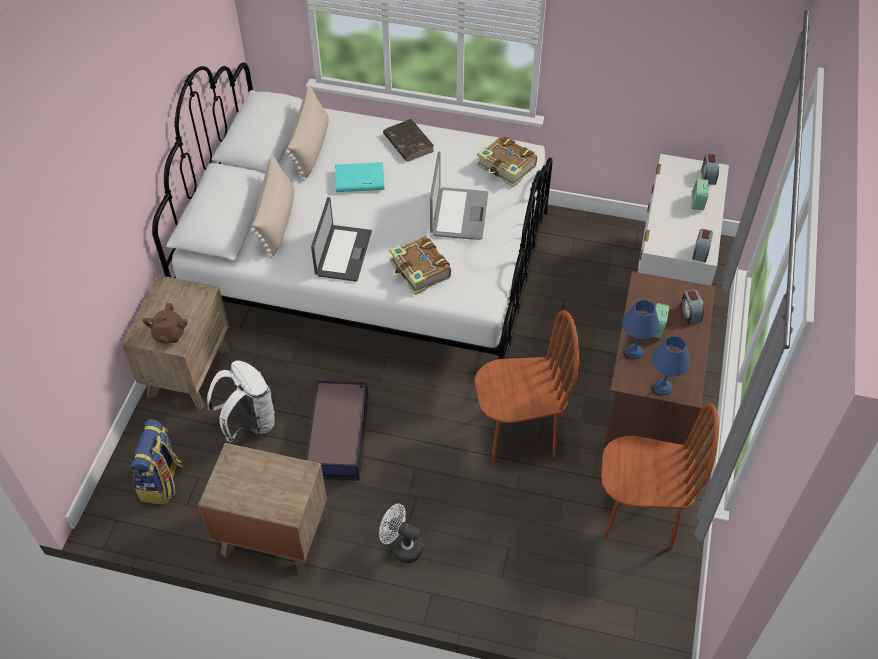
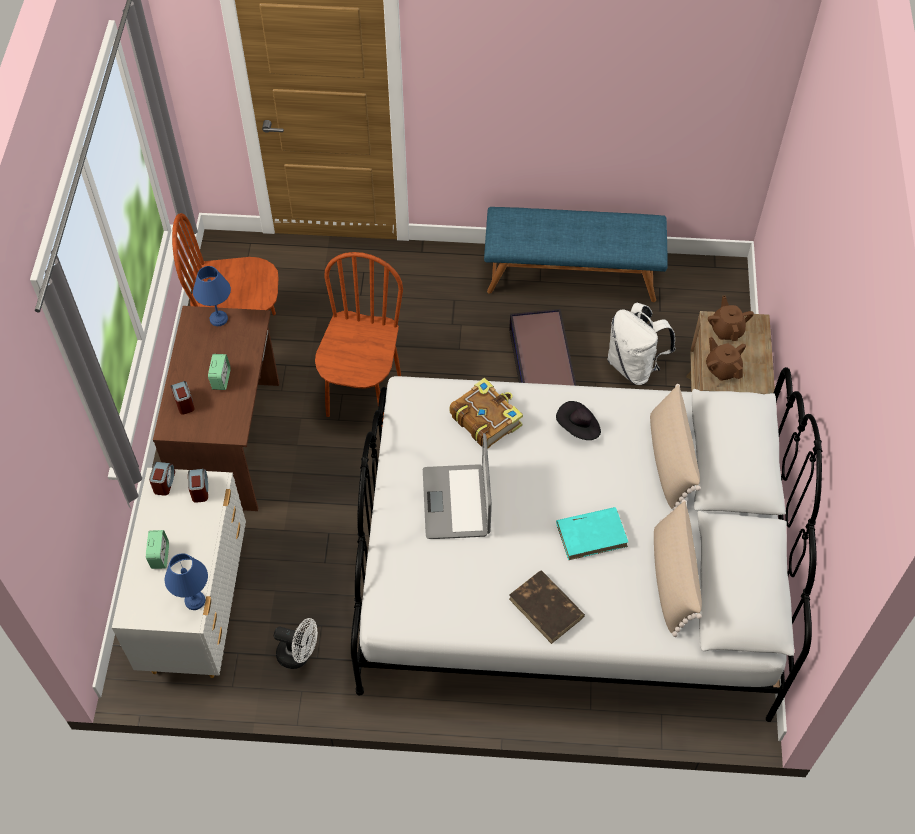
camera: 170 degrees right, 5 degrees up
backpack [130,419,183,505] -> none
brown nightstand [198,443,327,575] -> blue bench [484,207,668,302]
laptop [311,197,372,282] -> black hat [556,401,601,440]
white fan [379,504,423,563] -> white fan moved to [274,618,318,669]
brown chair [475,310,579,463] -> brown chair turned 120 degrees clockwise [315,252,403,426]
book [477,136,537,187] -> none
blue table lamp [622,300,660,359] -> blue table lamp moved to [165,553,208,610]
alarm clock [701,154,719,185] -> alarm clock moved to [188,469,208,503]
none -> brown teapot [706,337,746,381]

